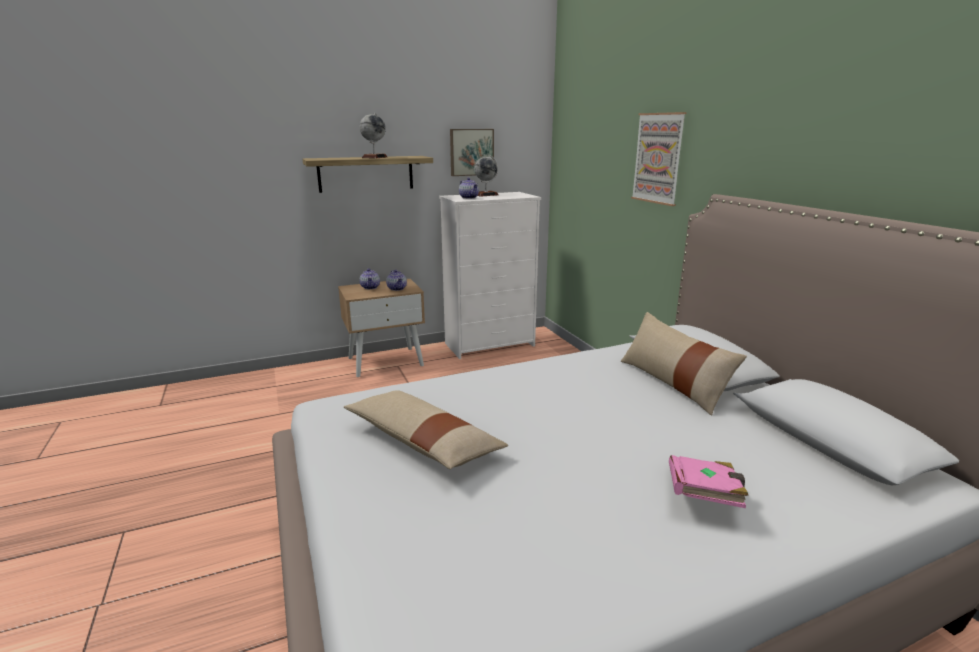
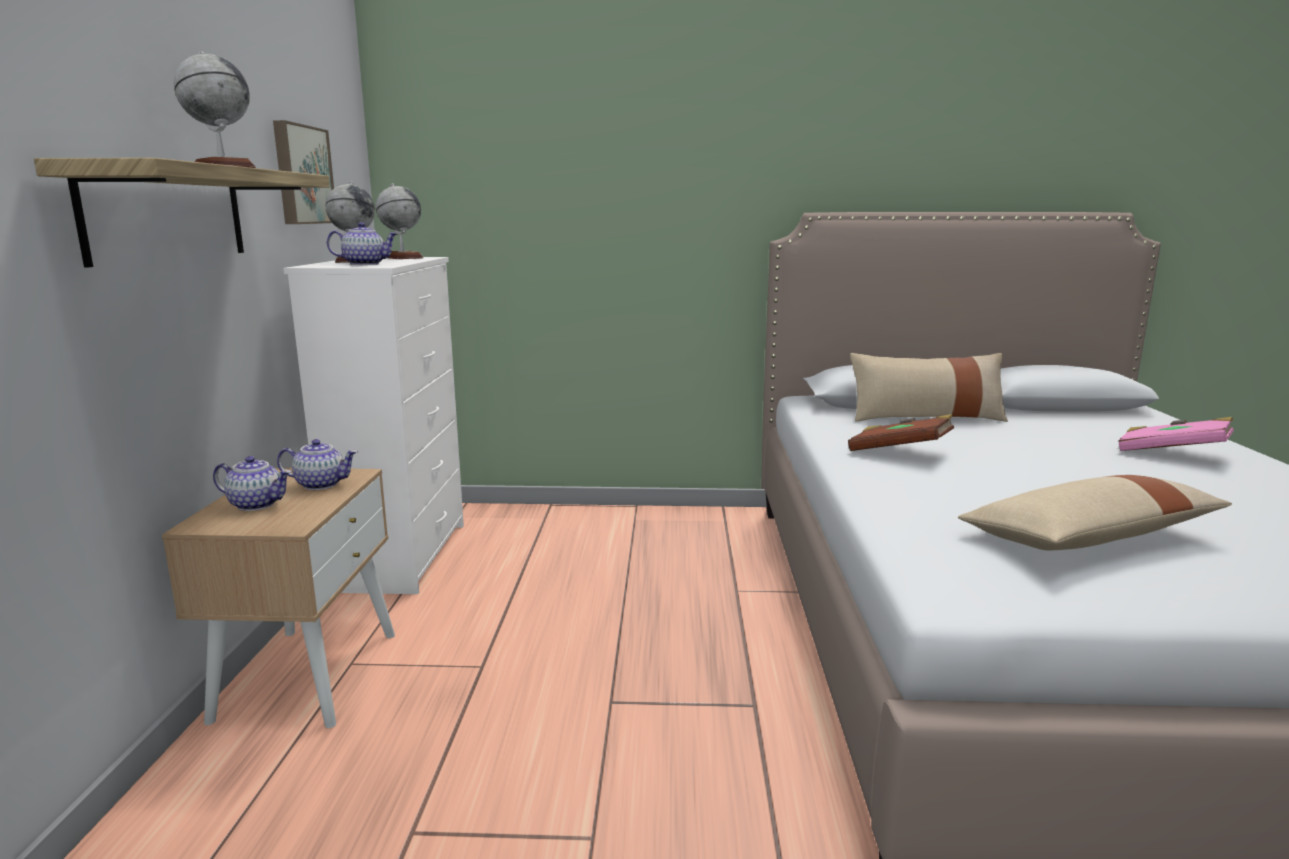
camera: 65 degrees left, 5 degrees down
picture [631,112,687,206] -> none
none -> globe [376,183,424,259]
none -> brown book [848,414,954,451]

